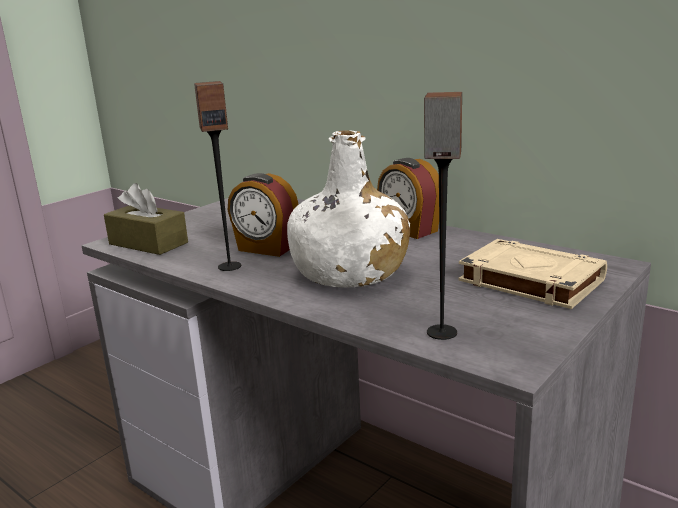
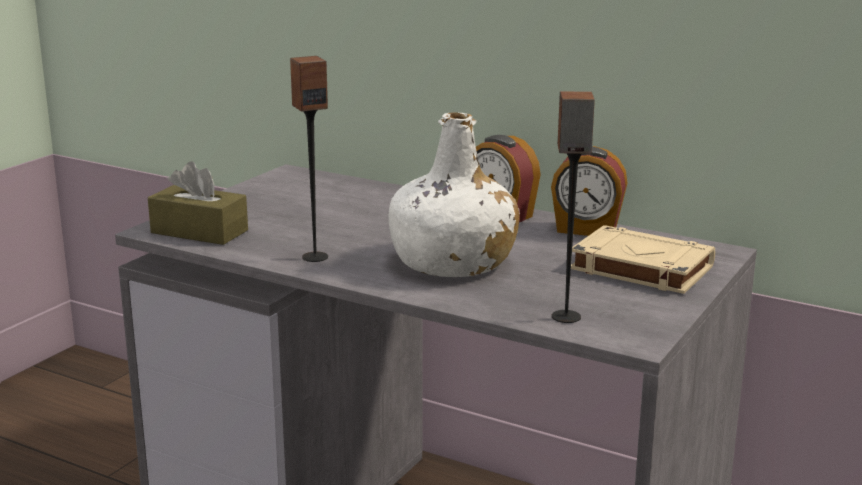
camera: 10 degrees left, 0 degrees up
alarm clock [228,173,299,257] -> alarm clock moved to [551,146,628,236]

